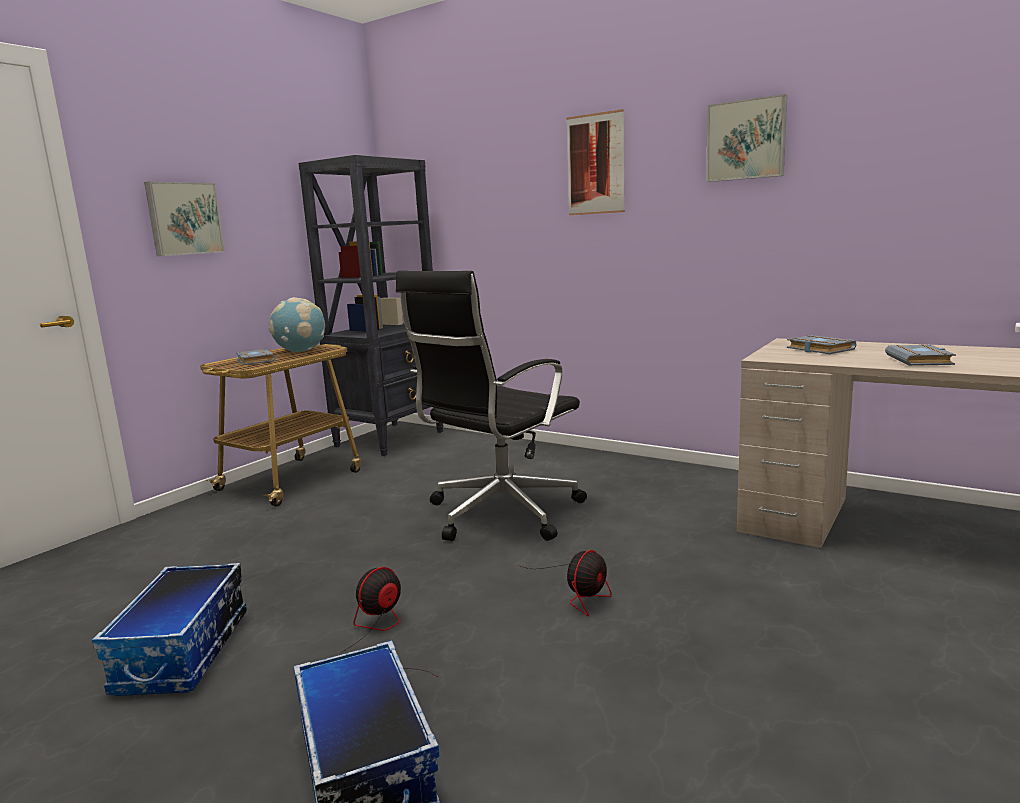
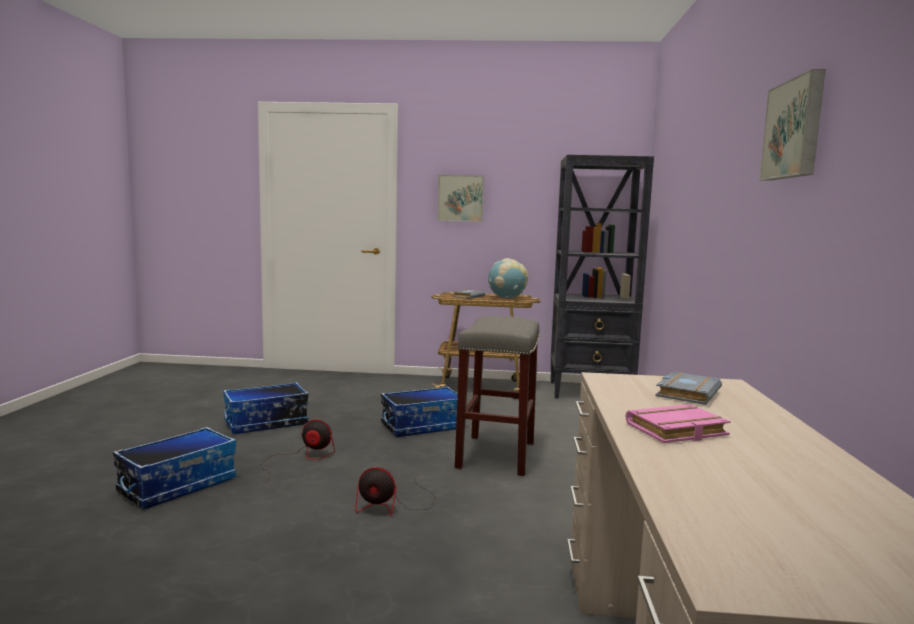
camera: 60 degrees right, 5 degrees down
black office chair [396,271,587,541] -> grey stool [455,316,540,476]
picture [566,109,625,215] -> none
grey book [885,344,956,366] -> pink book [626,404,731,443]
none -> storage box [381,386,458,437]

